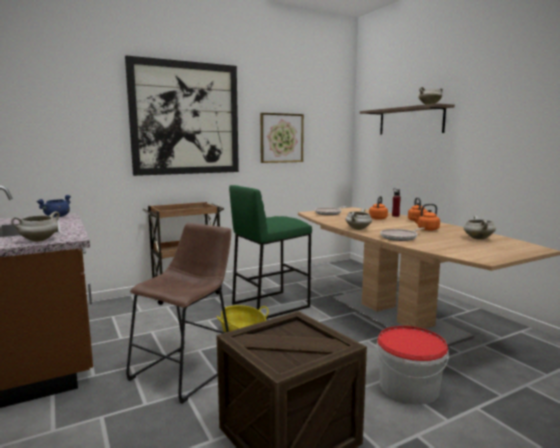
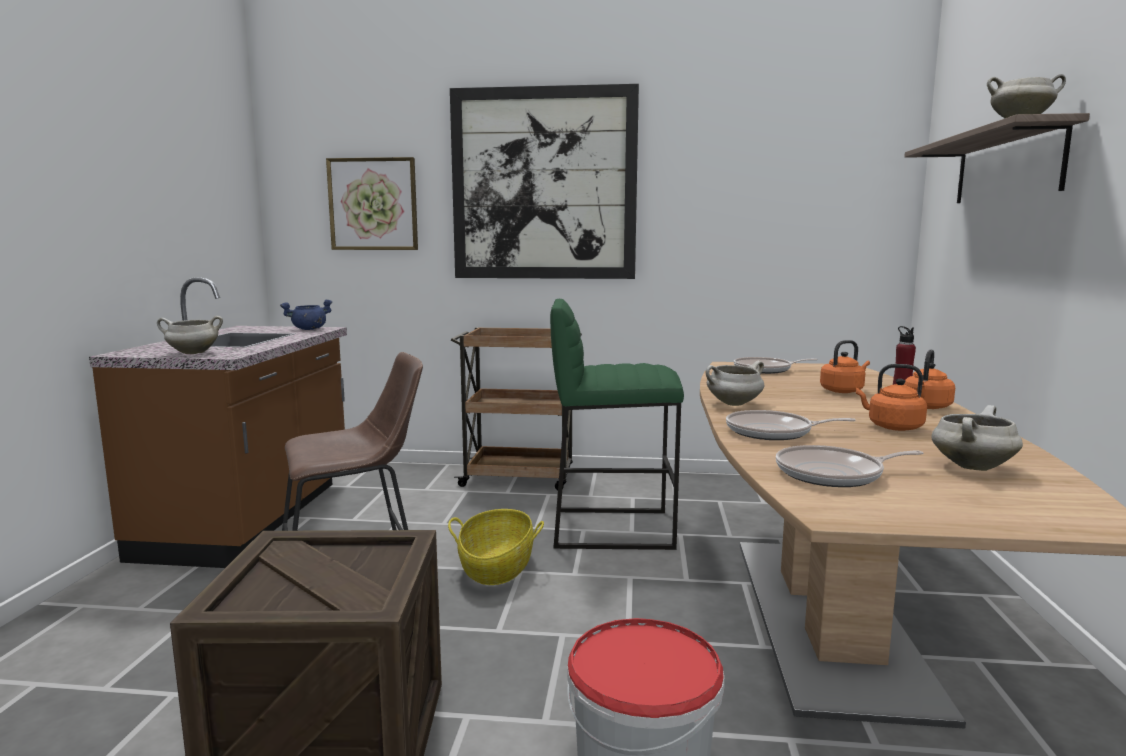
camera: 35 degrees right, 0 degrees up
picture [260,113,304,163] -> picture moved to [326,157,418,250]
none -> frying pan [776,445,923,487]

